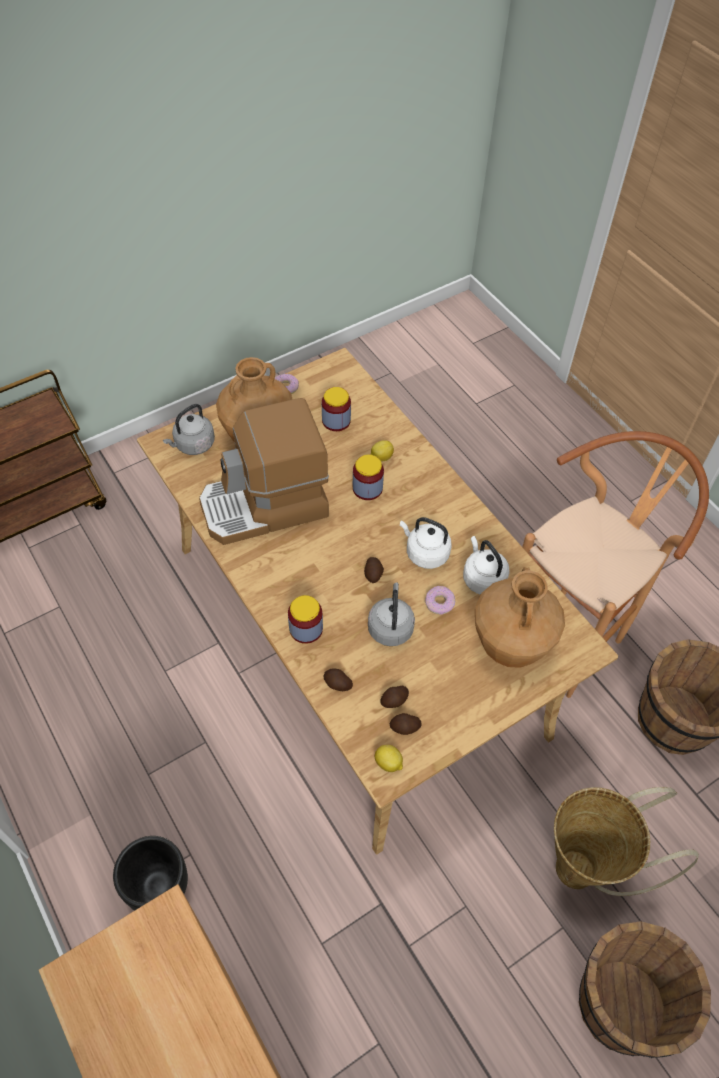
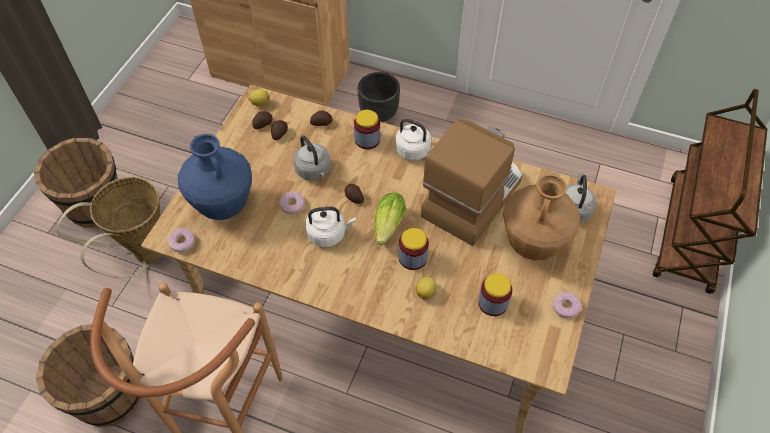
camera: 145 degrees right, 0 degrees up
white kettle [463,536,510,595] -> white kettle moved to [395,119,435,160]
brown vase [475,567,565,668] -> blue vase [178,134,252,220]
none -> donut [168,228,195,252]
none -> lettuce [374,193,406,245]

